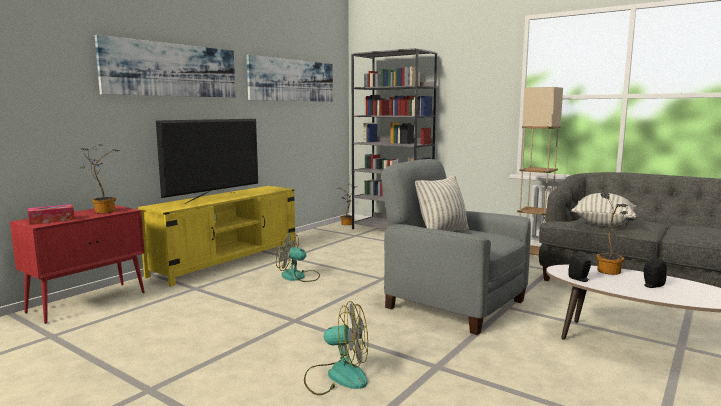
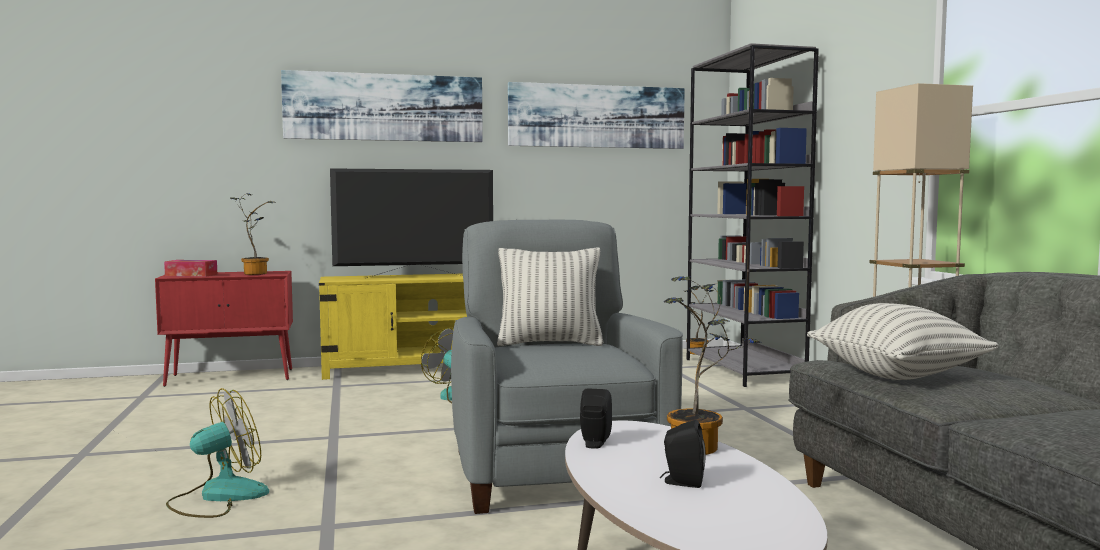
camera: 40 degrees right, 5 degrees down
fan [304,301,368,395] -> fan turned 90 degrees counterclockwise [166,388,269,518]

